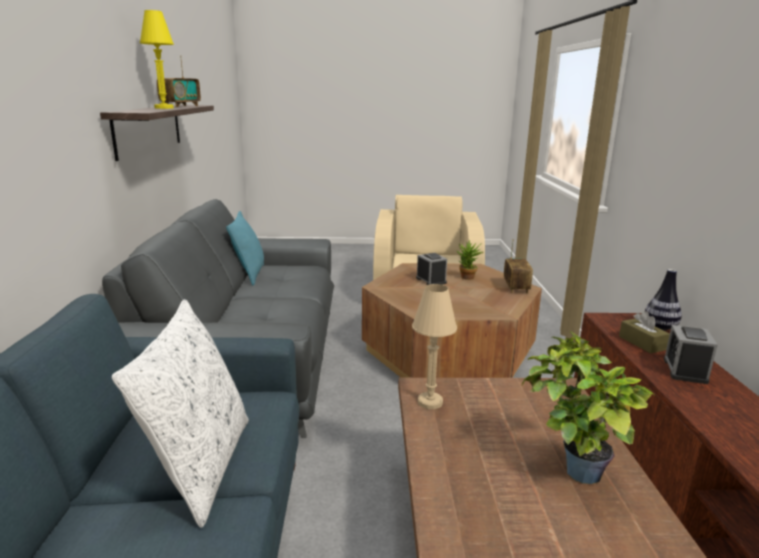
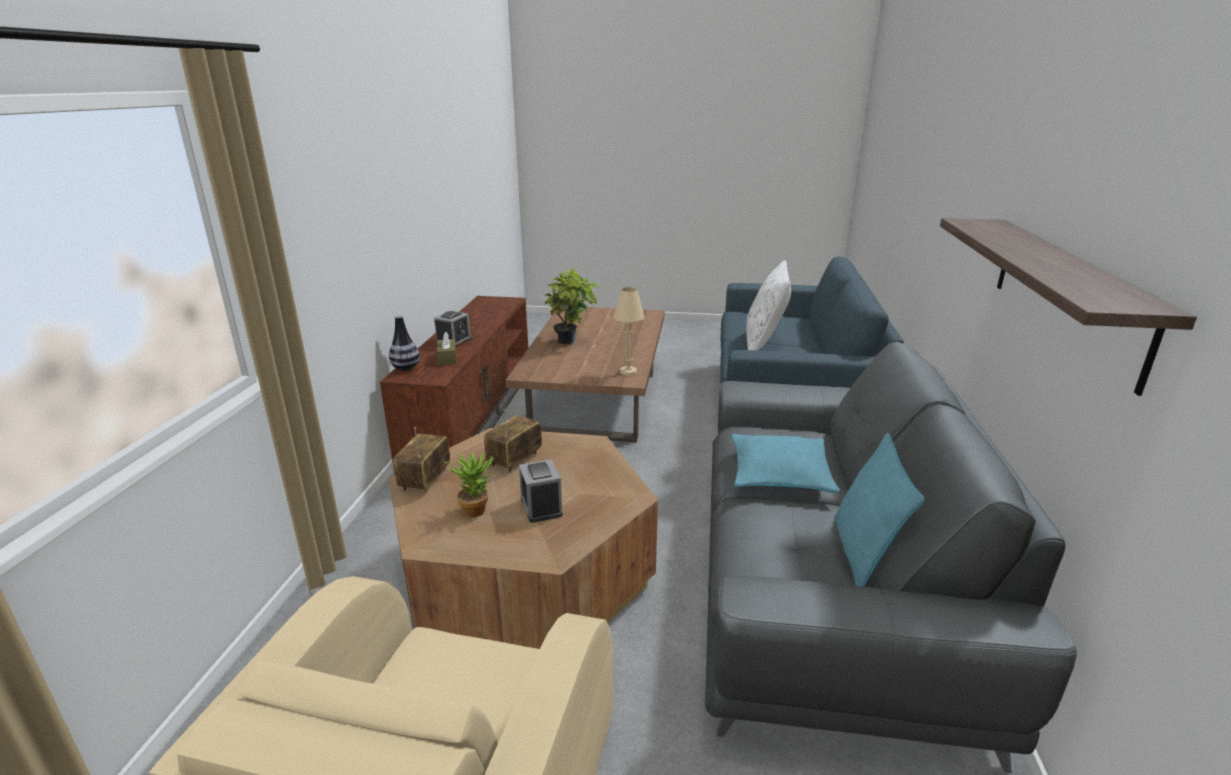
camera: 170 degrees left, 5 degrees up
yellow table lamp [140,10,174,109] -> none
radio [157,56,201,107] -> radio moved to [484,408,542,472]
none -> turquoise pillow [731,434,840,493]

